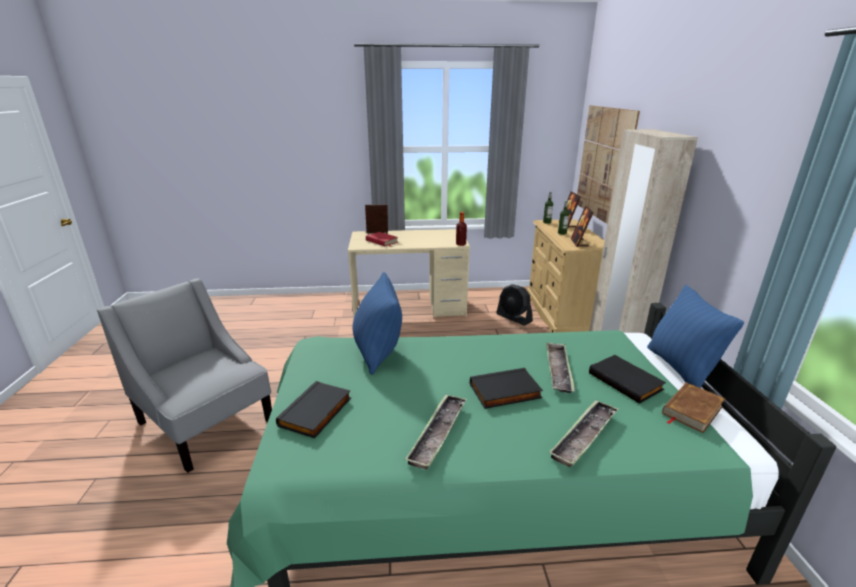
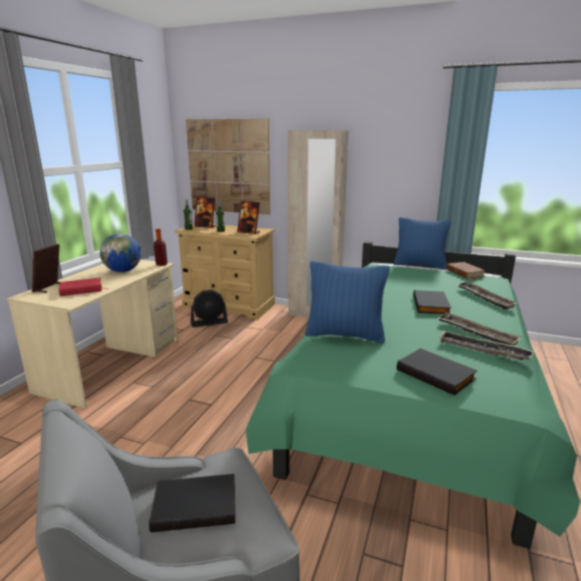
camera: 65 degrees left, 5 degrees down
tray [546,342,575,393] -> tray moved to [439,330,534,360]
black book [589,355,666,404] -> black book moved to [149,474,235,532]
none -> globe [100,234,141,272]

